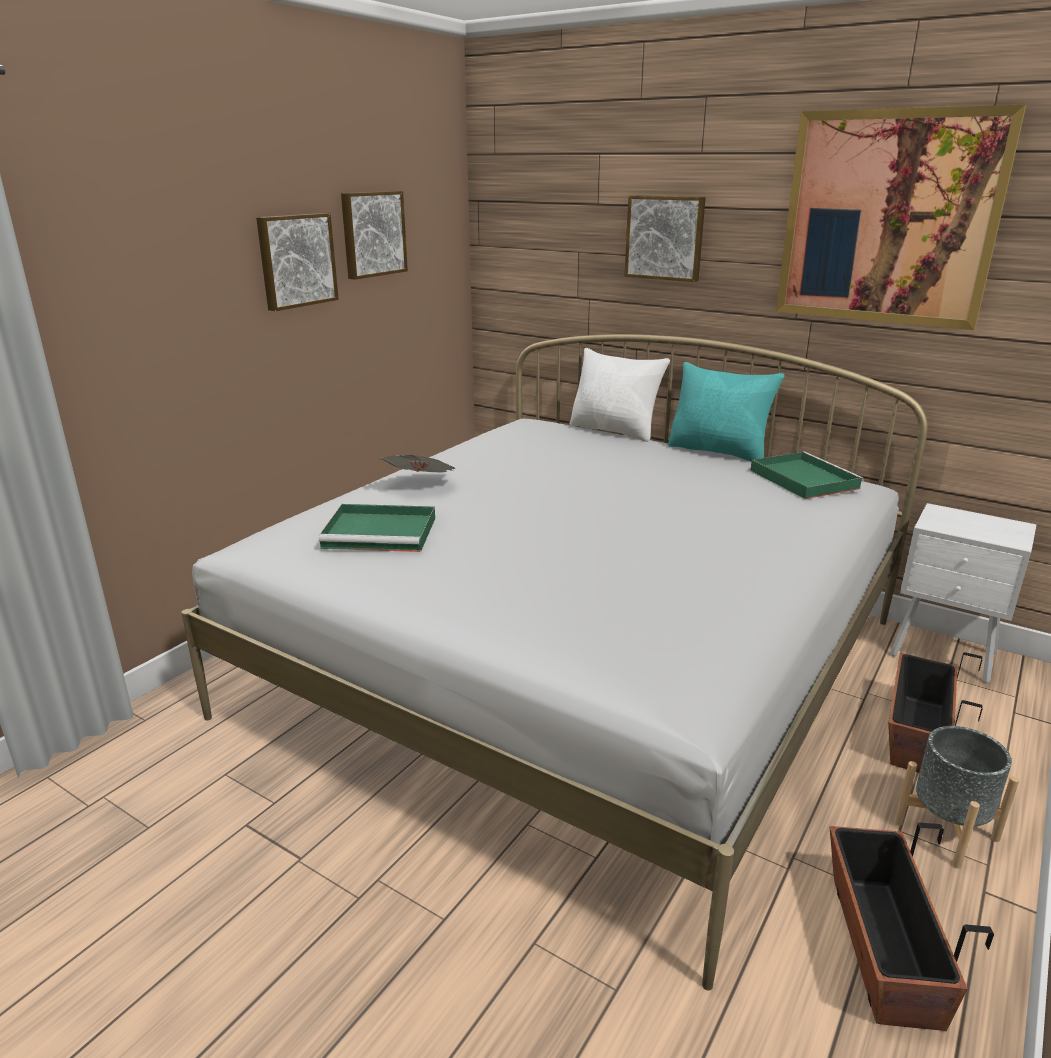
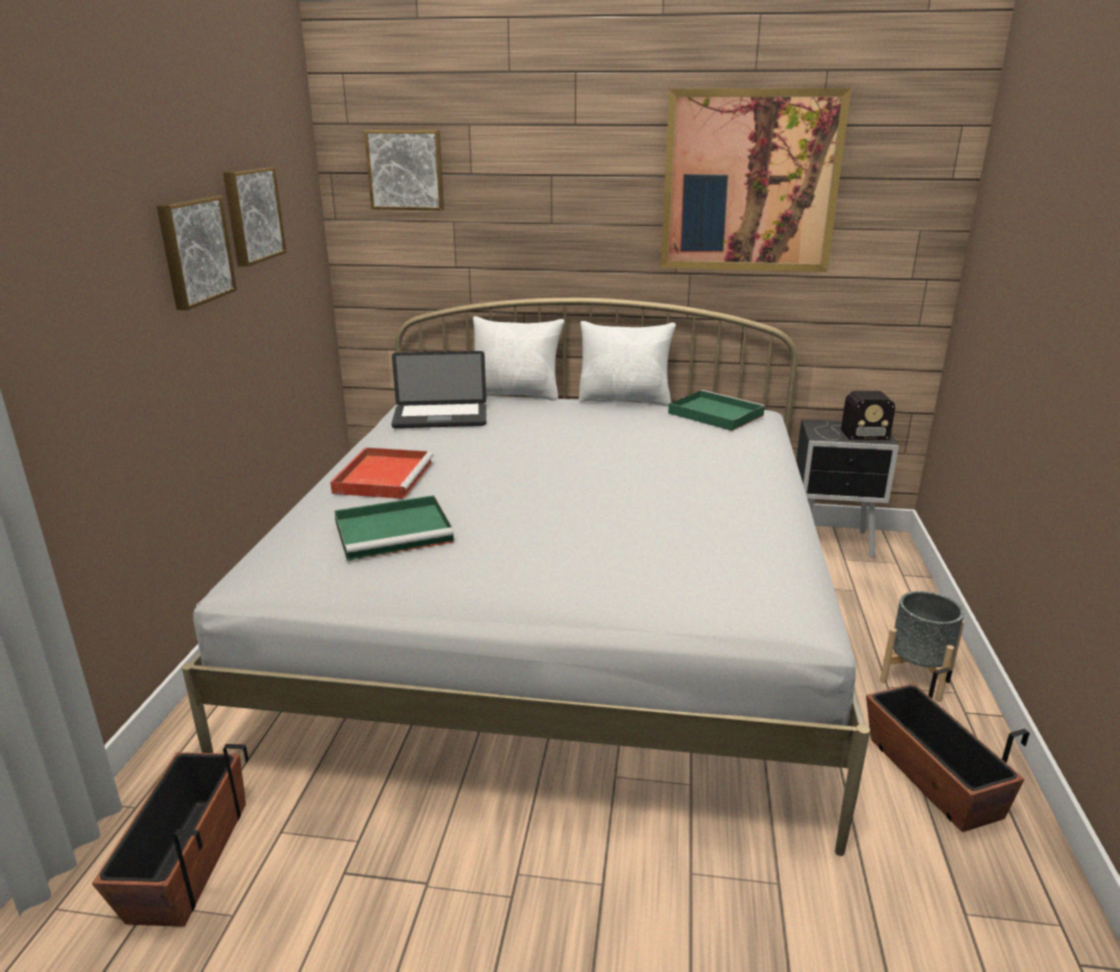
camera: 25 degrees left, 0 degrees up
newspaper [377,455,455,473] -> red tray [330,447,434,499]
picture [624,195,706,282] -> picture moved to [364,130,444,210]
turquoise pillow [668,362,785,462] -> white pillow [579,321,676,406]
planter [888,652,982,773] -> planter moved to [92,744,248,927]
white nightstand [890,503,1037,683] -> black nightstand [796,419,899,558]
none -> laptop [391,351,486,428]
none -> radio [815,390,895,440]

